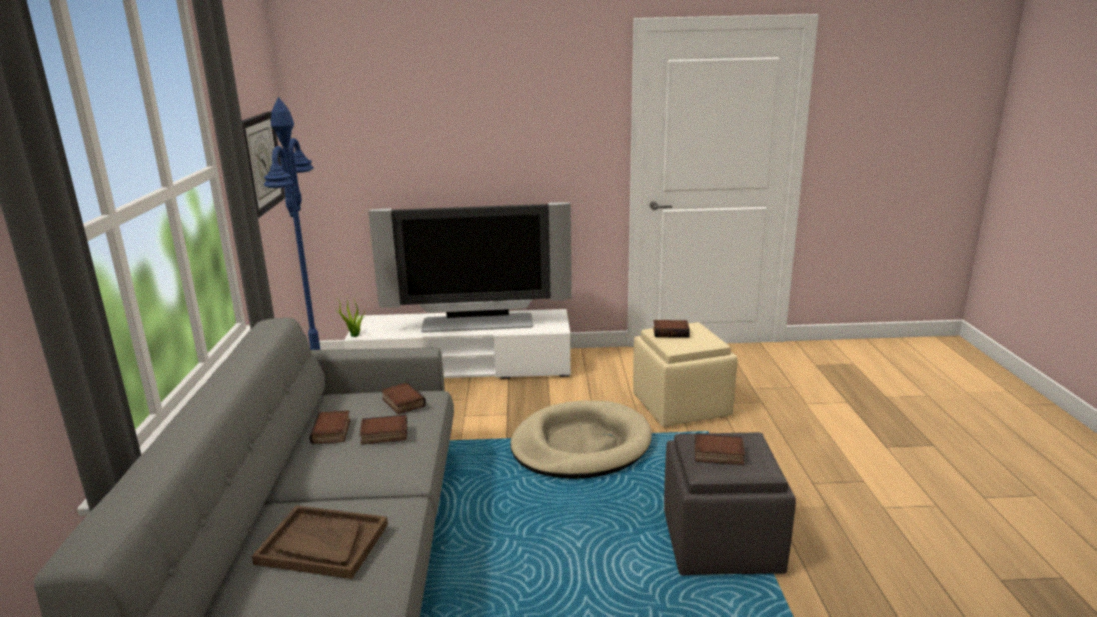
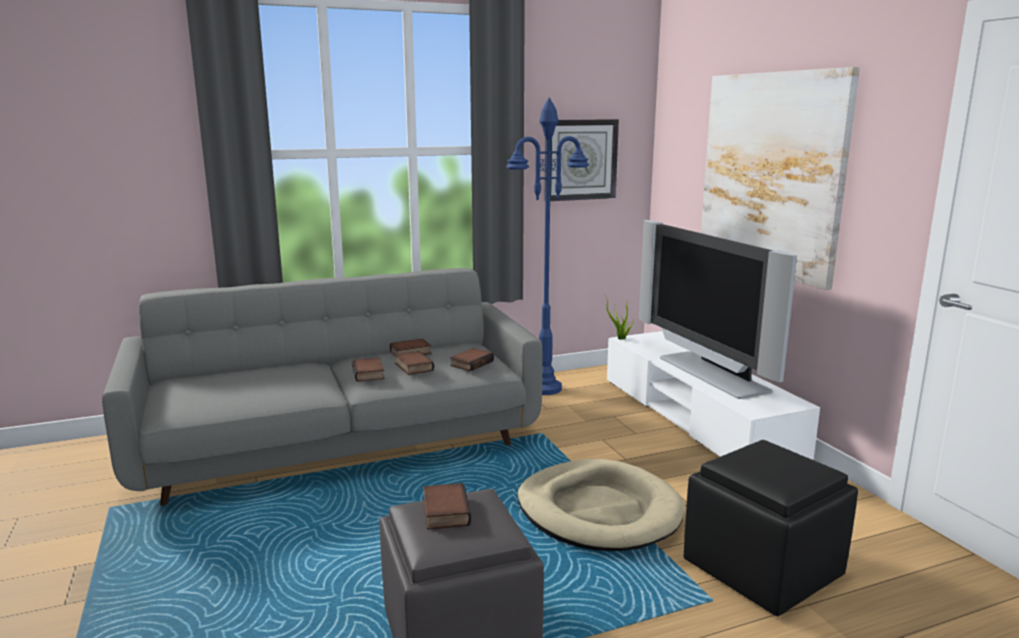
camera: 70 degrees right, 5 degrees down
brown tray [252,505,388,579] -> none
beige ottoman [633,322,738,427] -> black ottoman [684,440,858,616]
book [653,320,690,338] -> book moved to [352,358,385,382]
none -> picture [701,67,860,290]

